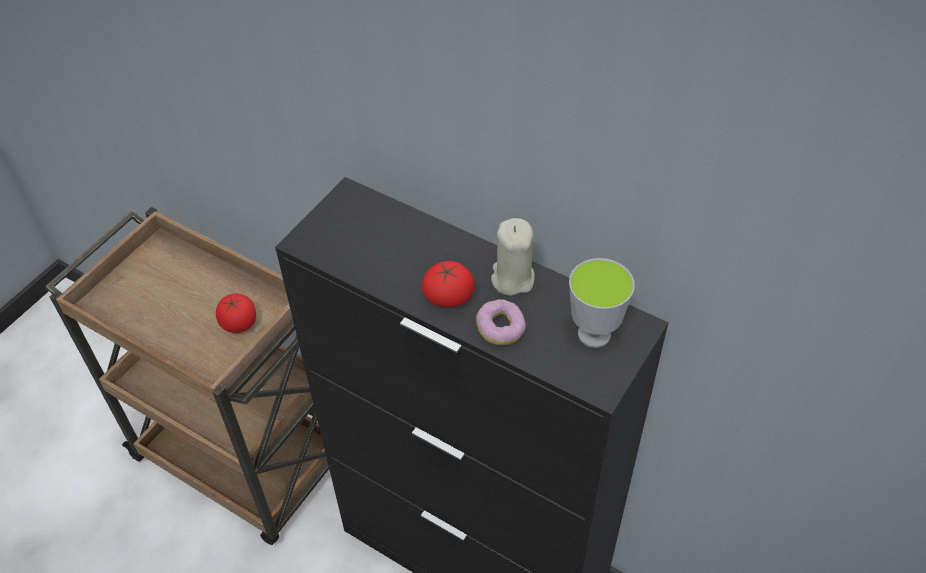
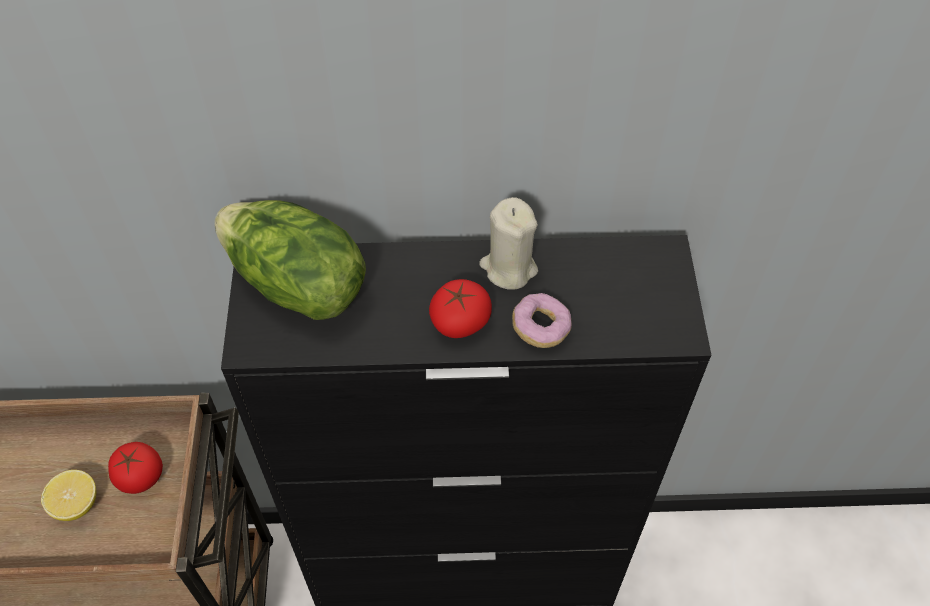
camera: 35 degrees left, 5 degrees up
cup [569,258,635,348] -> none
none -> lemon [41,470,96,521]
none -> lettuce [214,200,366,320]

